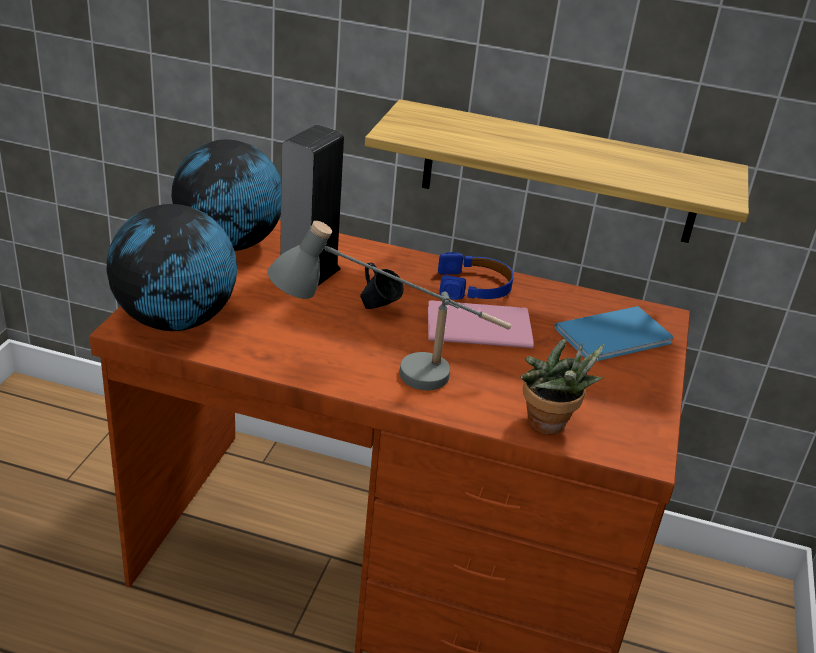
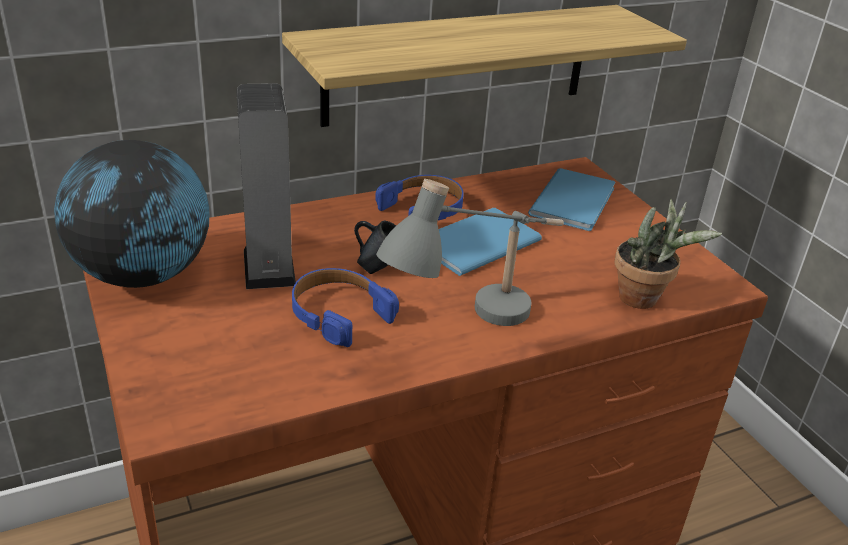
camera: 40 degrees left, 0 degrees up
globe [107,204,237,331] -> none
pink book [428,300,534,348] -> blue book [439,208,542,276]
none -> blue headphones [292,268,399,347]

